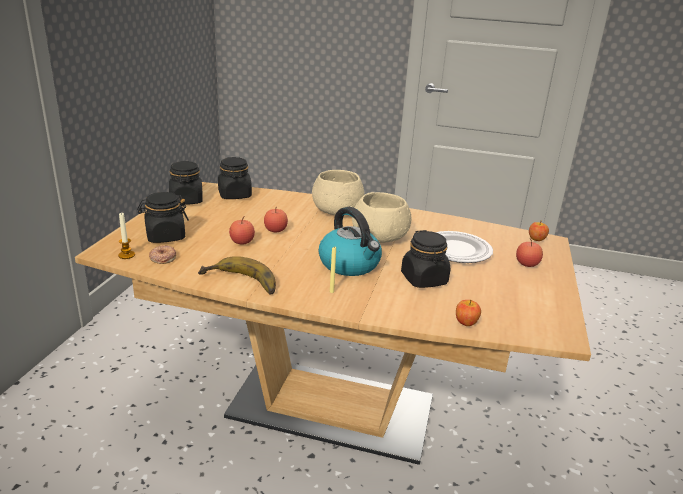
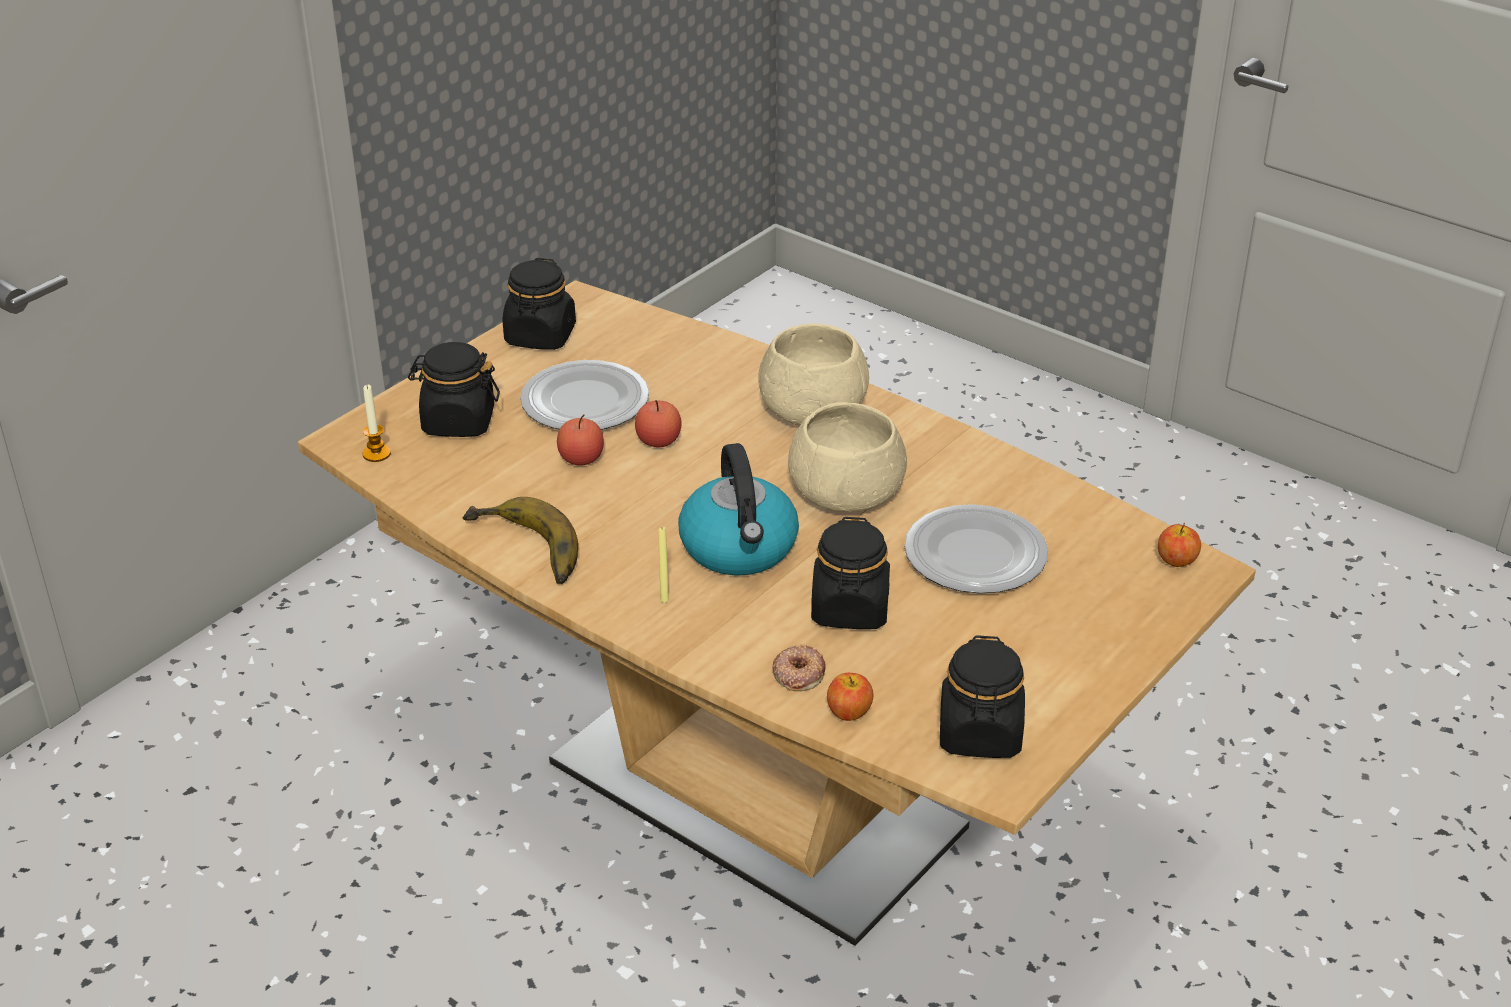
camera: 25 degrees right, 10 degrees up
donut [149,245,176,264] -> donut moved to [772,644,826,691]
black jar [218,157,252,199] -> black jar moved to [940,635,1025,758]
apple [516,239,543,267] -> none
none -> plate [520,360,649,430]

